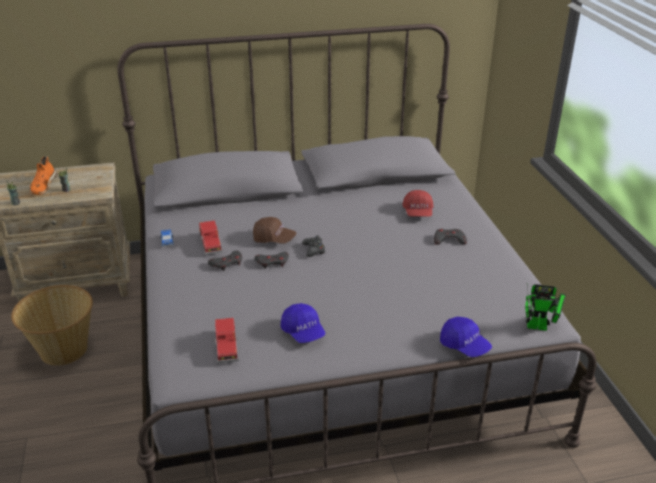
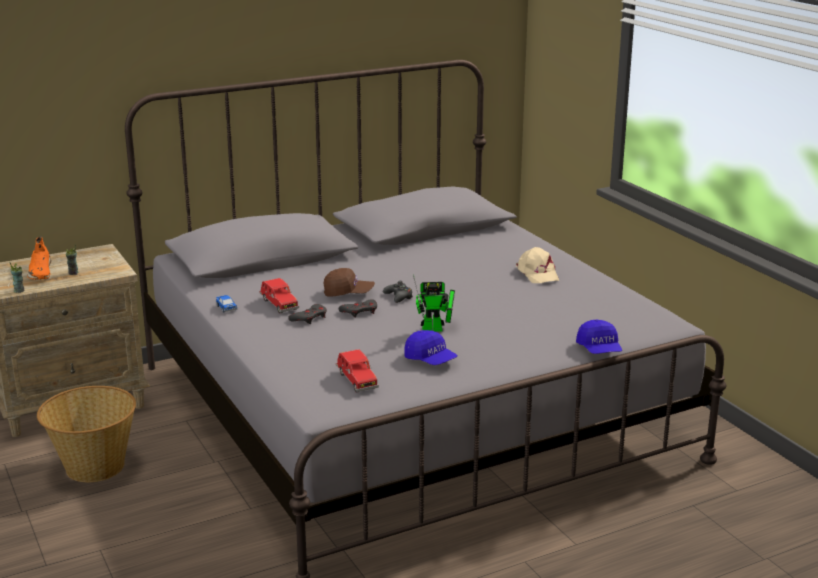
camera: 15 degrees left, 10 degrees down
red cap [402,190,433,217] -> none
grey game controller [434,229,467,245] -> beige cap [516,247,559,283]
blue cap [440,317,492,357] -> blue cap turned 45 degrees clockwise [576,320,622,354]
toy robot [525,283,566,331] -> toy robot moved to [413,274,455,332]

